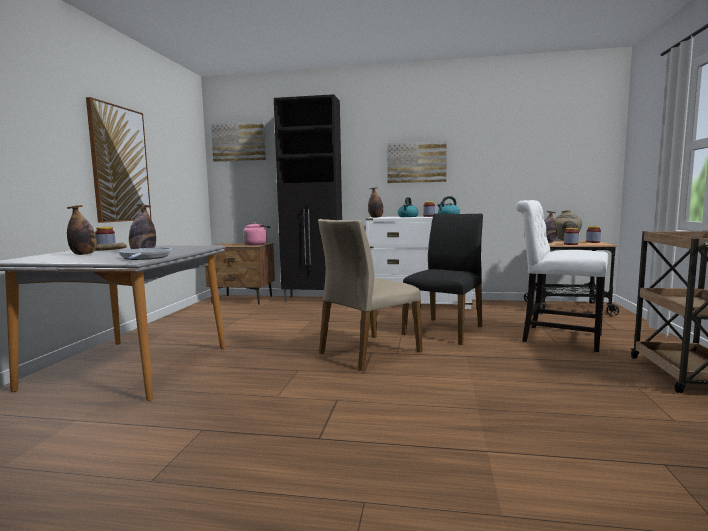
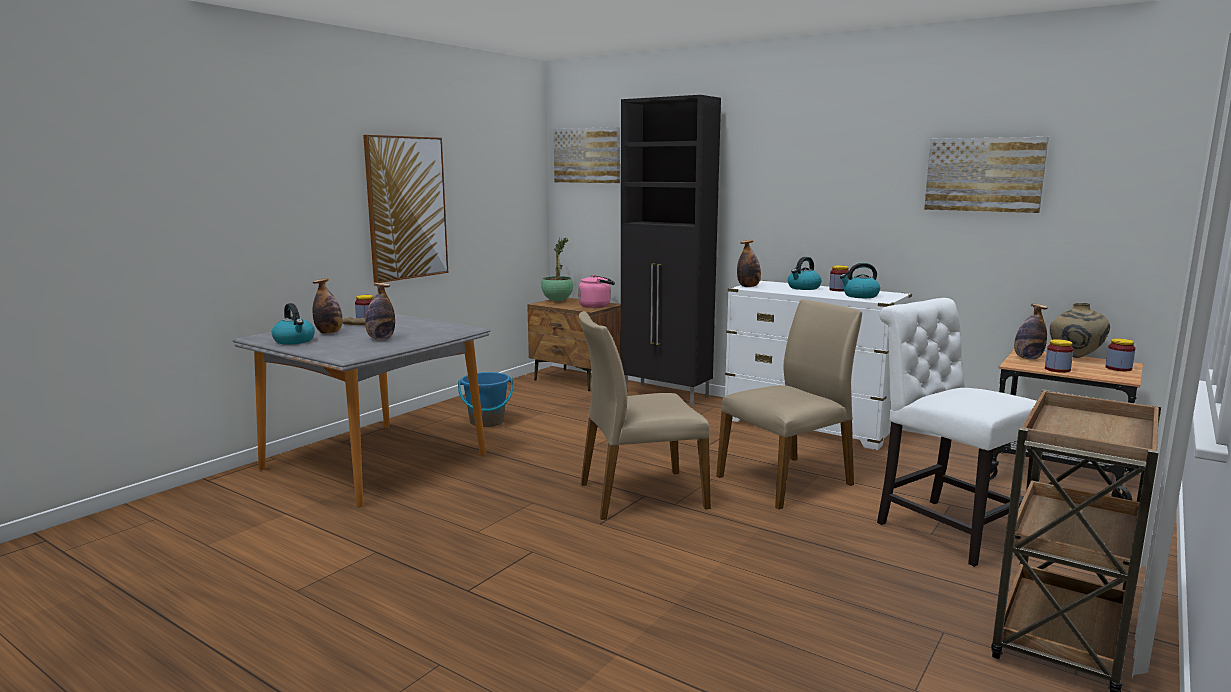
camera: 25 degrees right, 5 degrees up
frying pan [119,248,172,260] -> none
picture [387,141,447,183] -> picture moved to [924,137,1049,213]
black chair [402,213,483,345] -> beige chair [716,299,862,509]
none -> kettle [272,303,315,344]
none -> blue bucket [458,372,513,427]
none -> potted plant [541,237,573,301]

